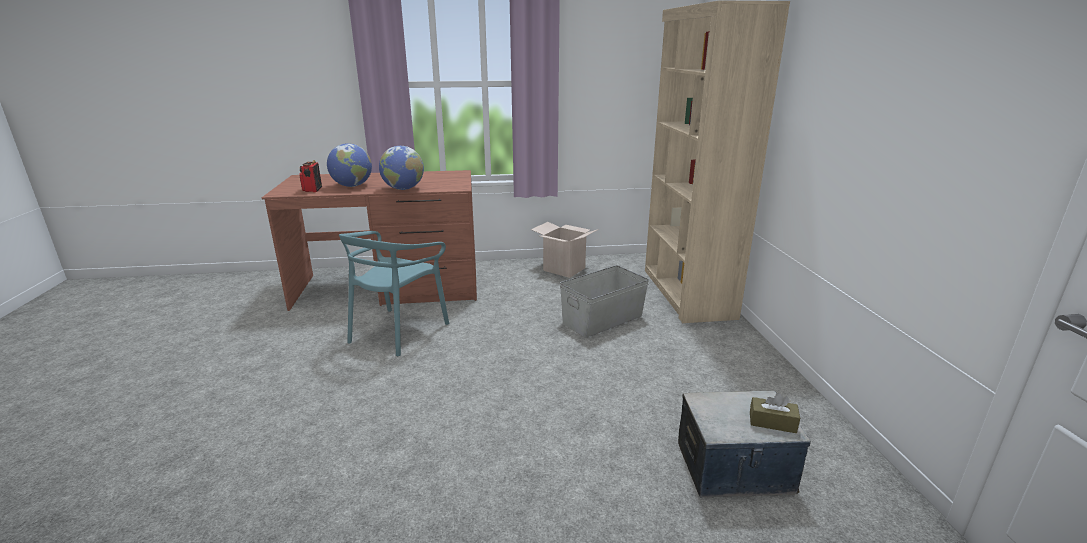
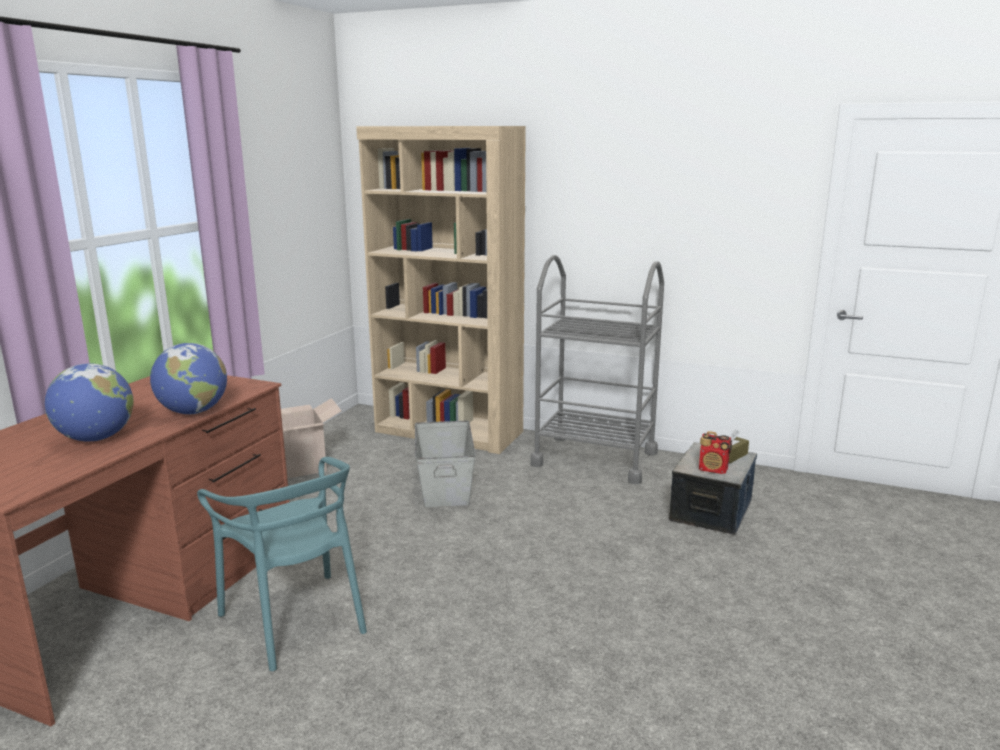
camera: 60 degrees left, 5 degrees down
radio [299,160,322,192] -> radio moved to [699,431,732,474]
none -> grey cart [530,255,664,484]

